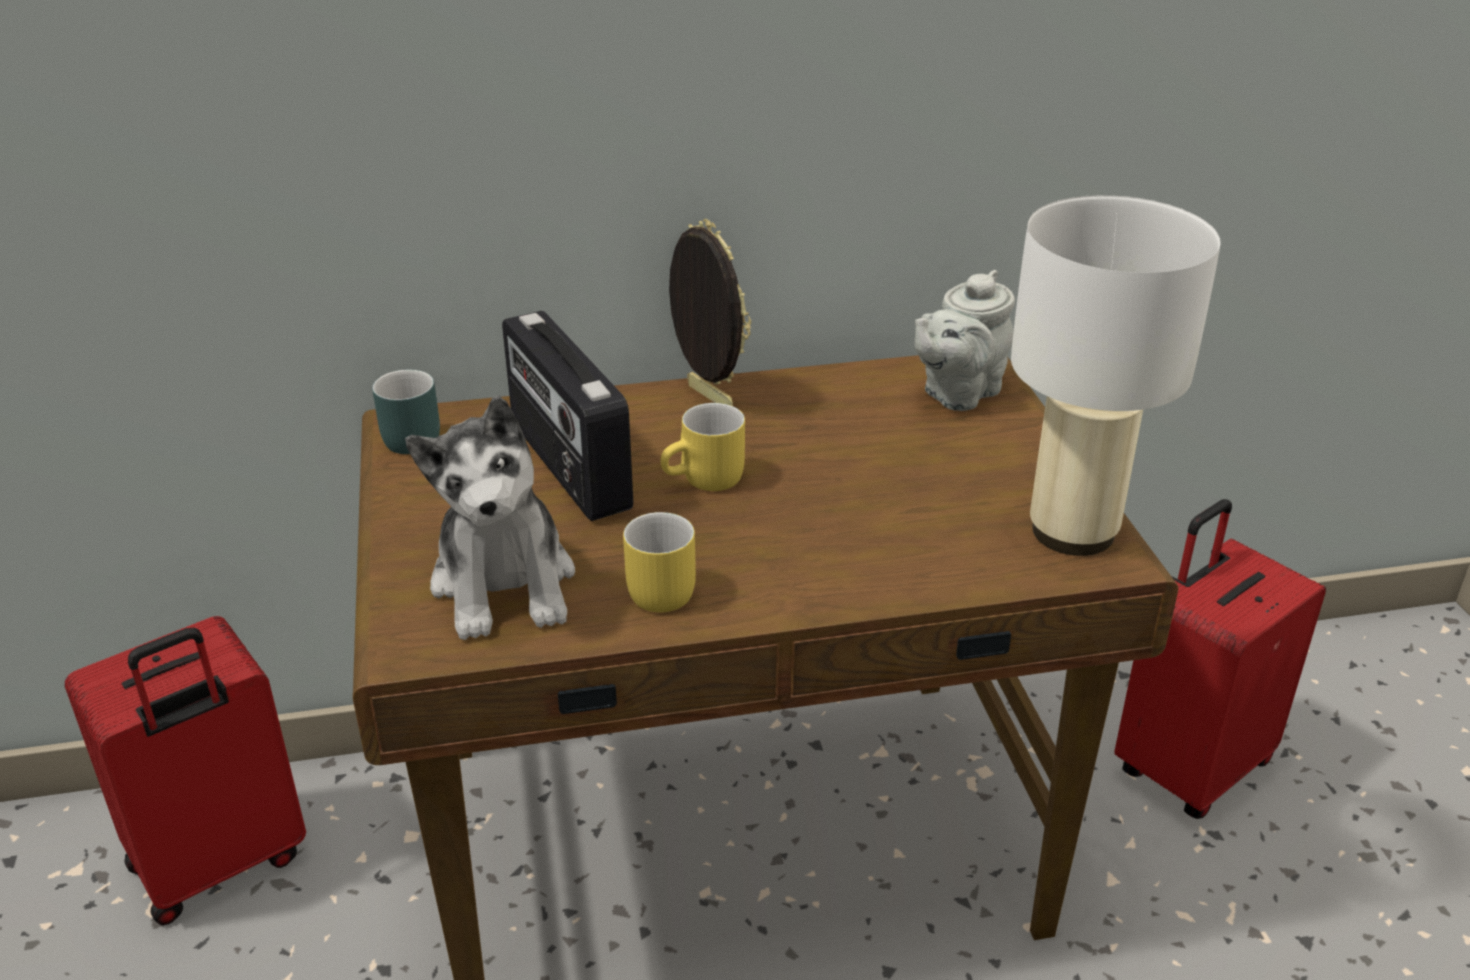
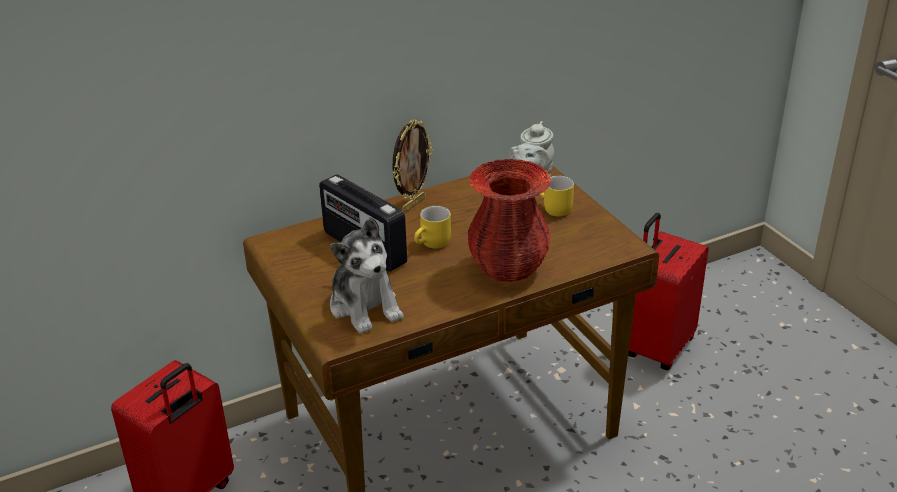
camera: 15 degrees left, 0 degrees up
turquoise mug [372,370,440,454] -> none
yellow mug [623,512,696,612] -> yellow mug moved to [540,176,574,217]
picture frame [669,219,751,406] -> picture frame turned 90 degrees clockwise [393,119,433,212]
white table lamp [1011,195,1221,556] -> none
none -> red vase [468,159,551,282]

